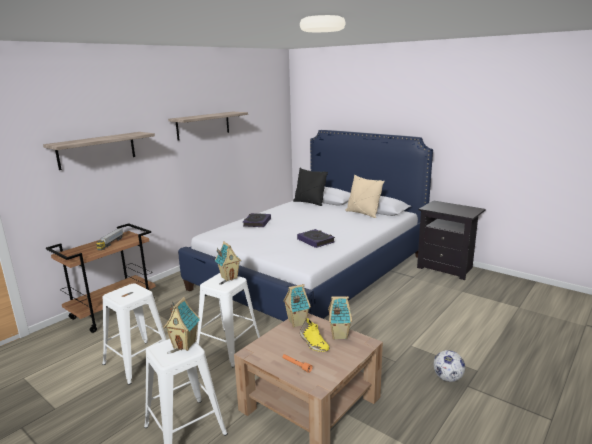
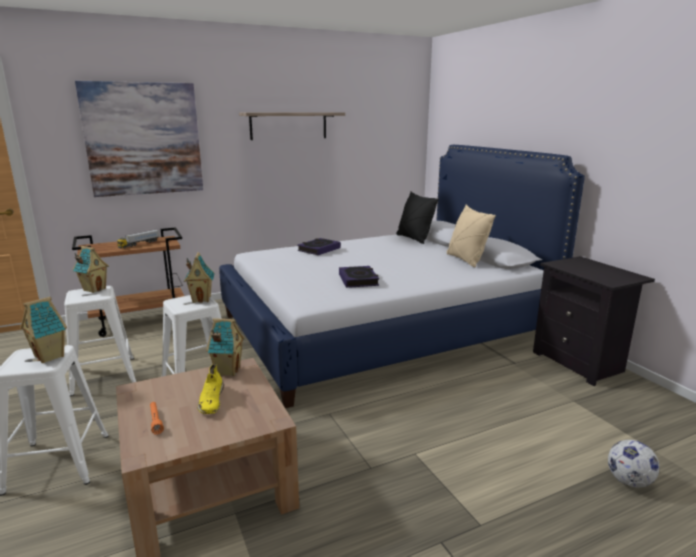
camera: 25 degrees right, 0 degrees up
shelf [43,132,155,170] -> picture [75,81,203,197]
toy house [328,296,352,340] -> toy house moved to [72,246,109,293]
football [433,350,465,382] -> football moved to [608,440,659,487]

